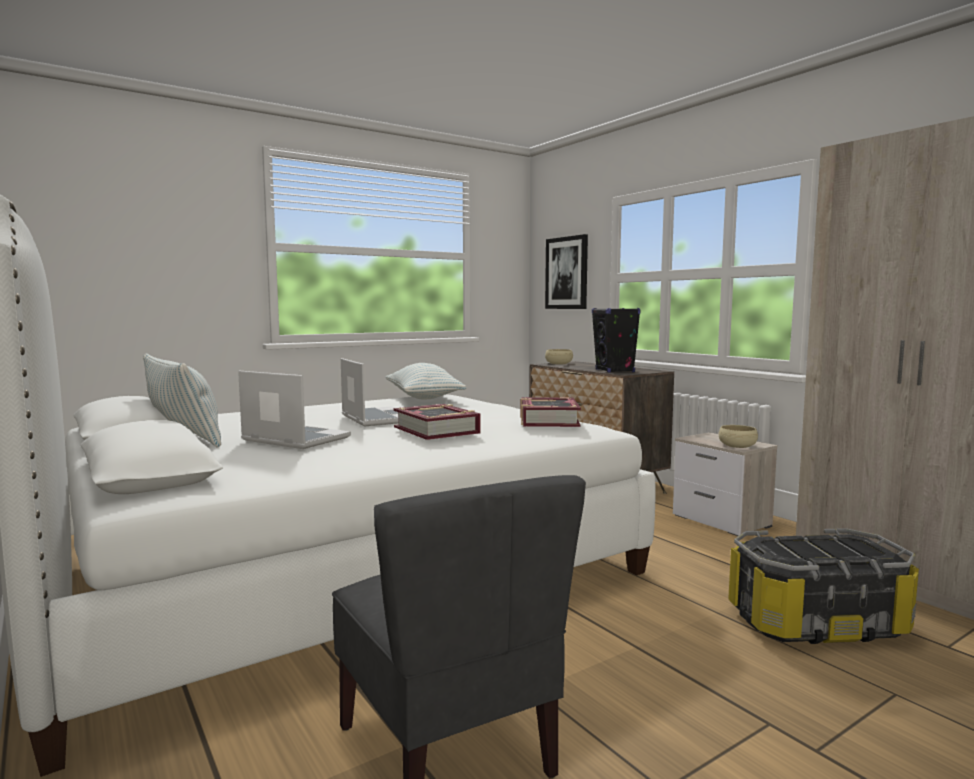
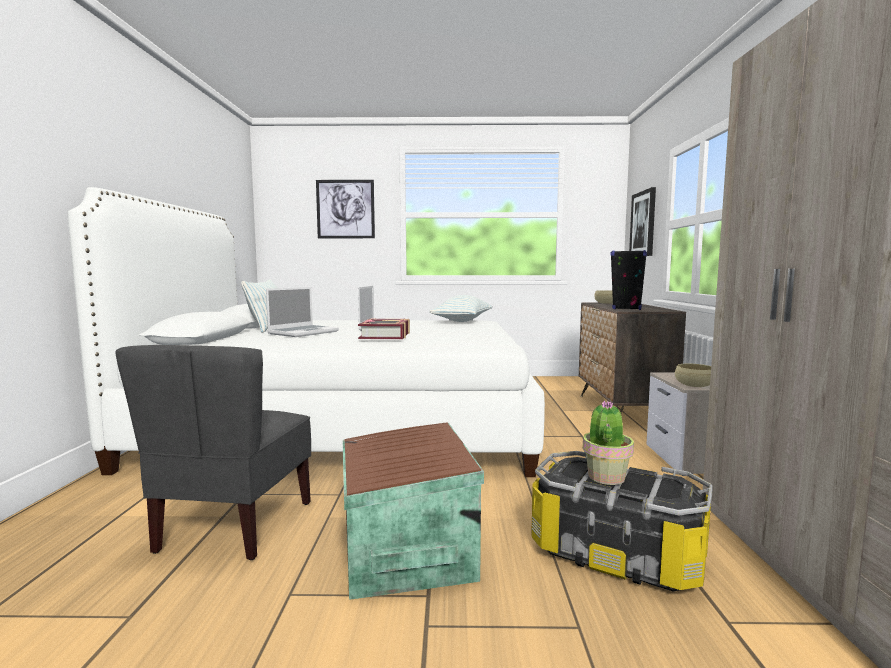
camera: 35 degrees right, 0 degrees up
laptop [238,371,351,449] -> laptop turned 60 degrees clockwise [266,287,339,337]
book [520,397,581,427] -> none
none -> picture [316,180,375,238]
none -> brown storage box [342,422,484,600]
none -> potted plant [583,400,634,485]

